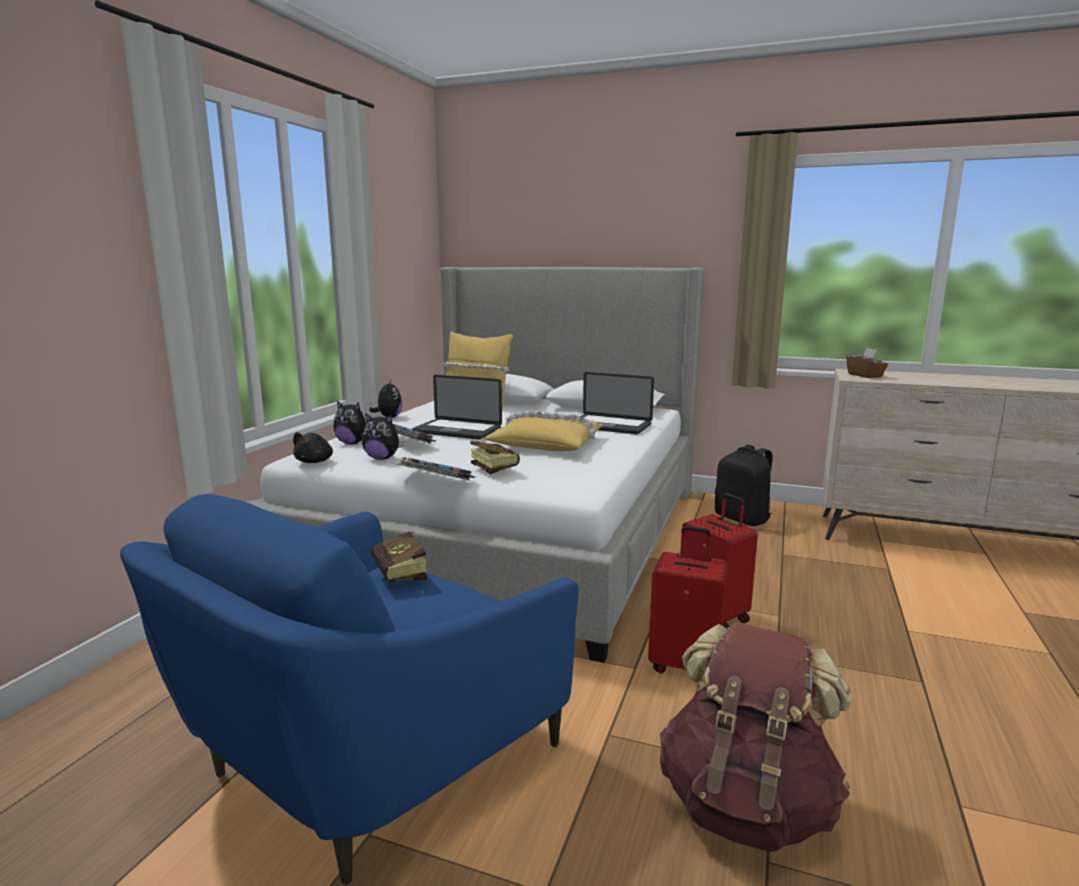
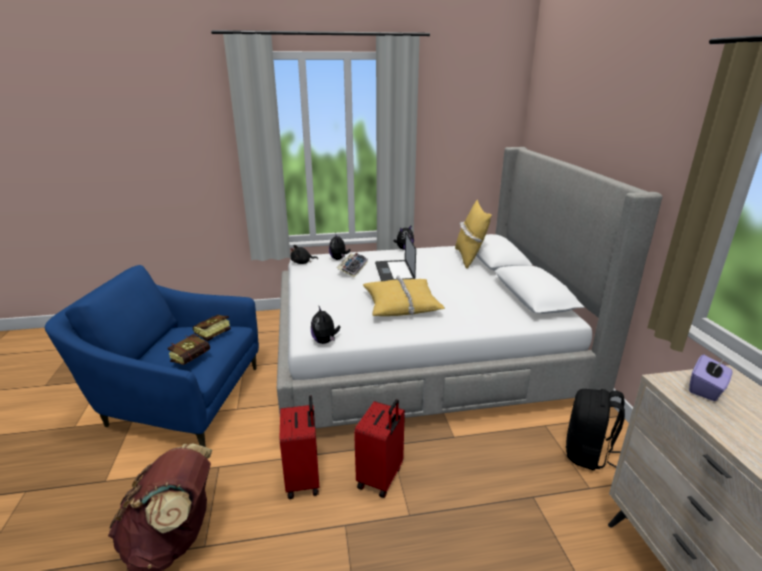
camera: 60 degrees right, 10 degrees up
plush toy [362,413,405,460] -> plush toy moved to [311,306,340,344]
keyboard [392,457,475,482] -> none
book [471,441,520,474] -> book moved to [168,334,210,365]
laptop [580,372,654,434] -> none
brown tissue box [846,348,888,378] -> purple tissue box [689,355,733,401]

